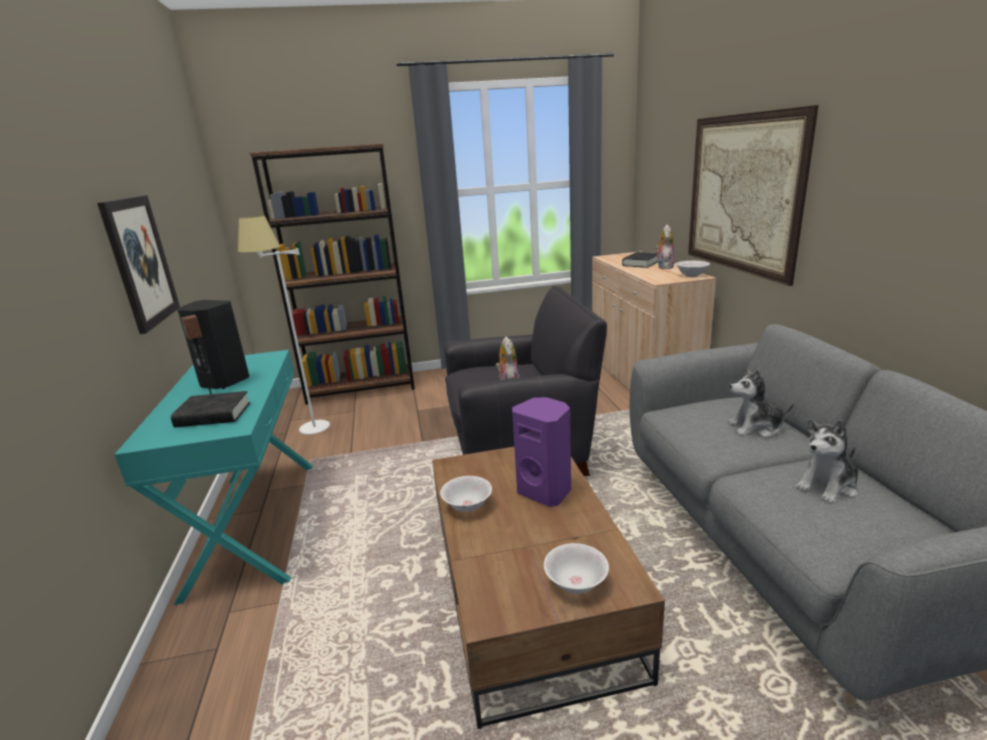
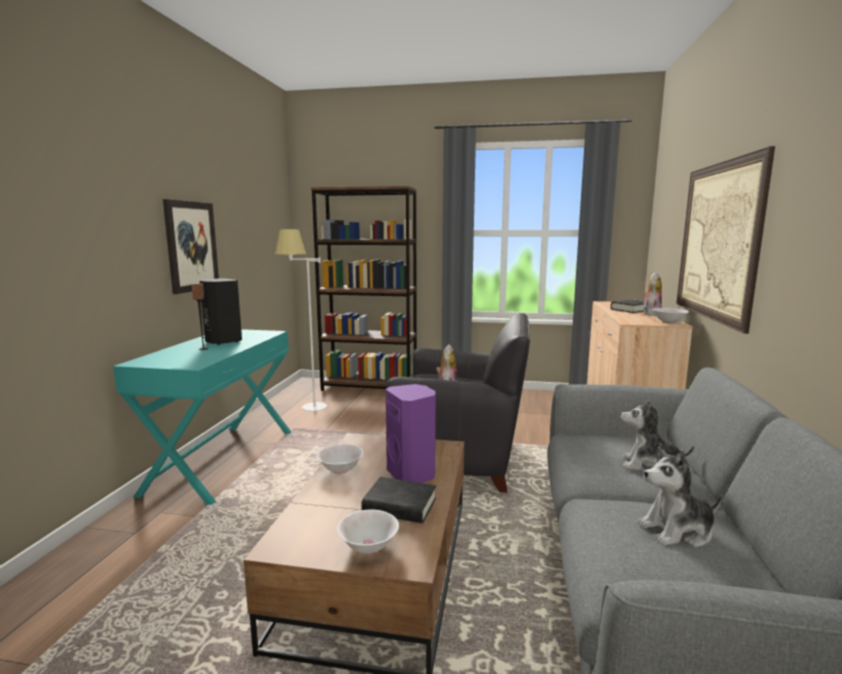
camera: 20 degrees right, 10 degrees down
black book [171,391,250,427] -> black book moved to [361,477,436,523]

